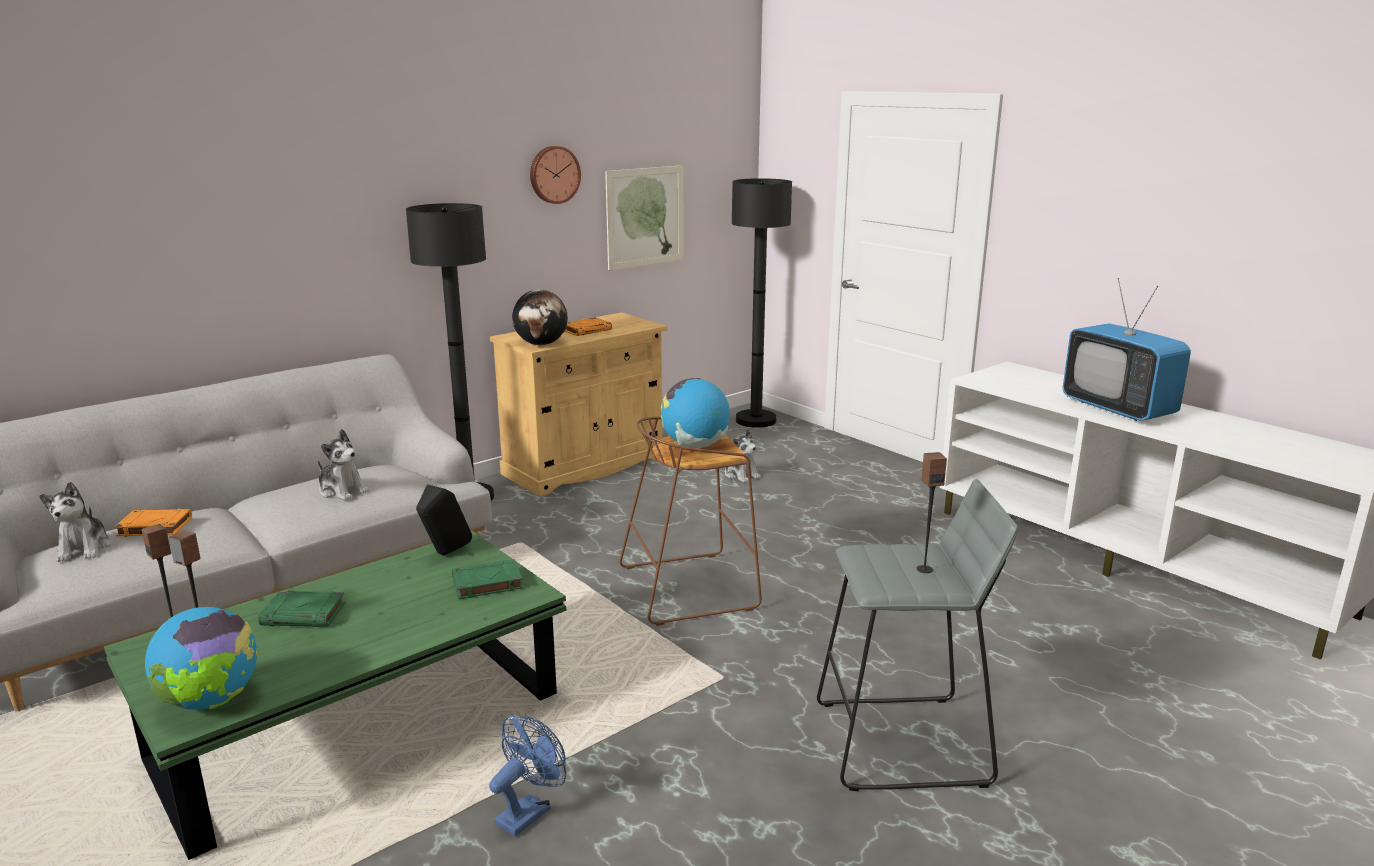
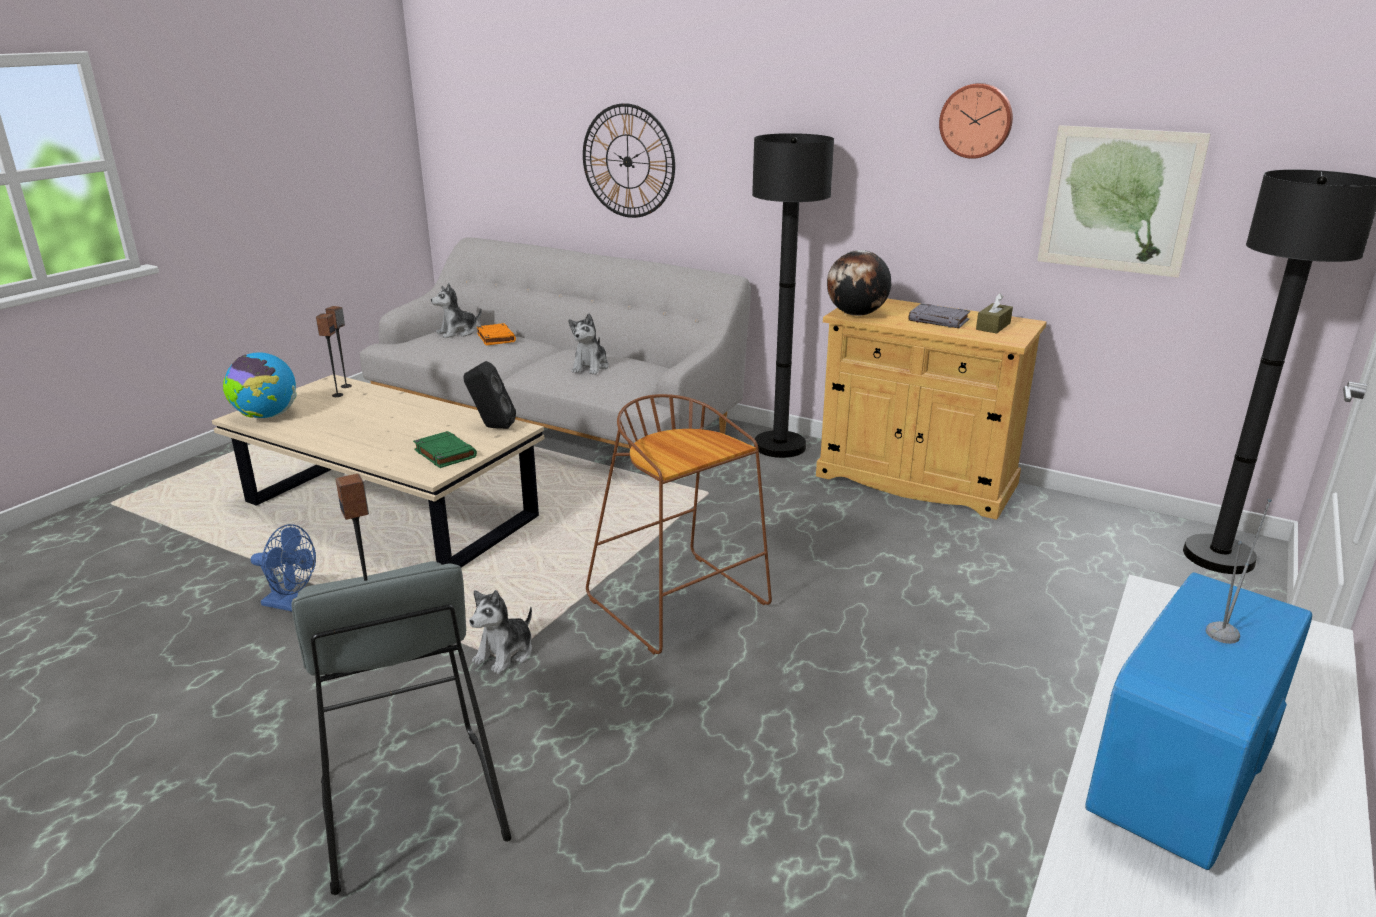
camera: 70 degrees right, 5 degrees up
green coffee table [104,531,566,860] -> beige coffee table [212,375,545,567]
green book [258,591,345,627] -> none
orange book [564,317,612,336] -> grey book [909,303,970,328]
globe [661,378,730,448] -> none
plush toy [725,428,761,483] -> plush toy moved to [469,590,532,674]
none -> wall clock [583,103,675,218]
none -> brown tissue box [976,293,1013,333]

